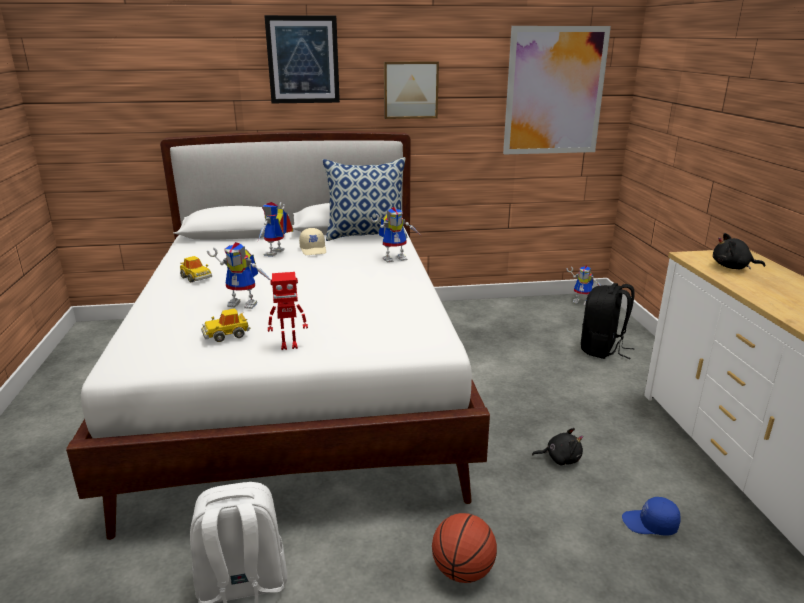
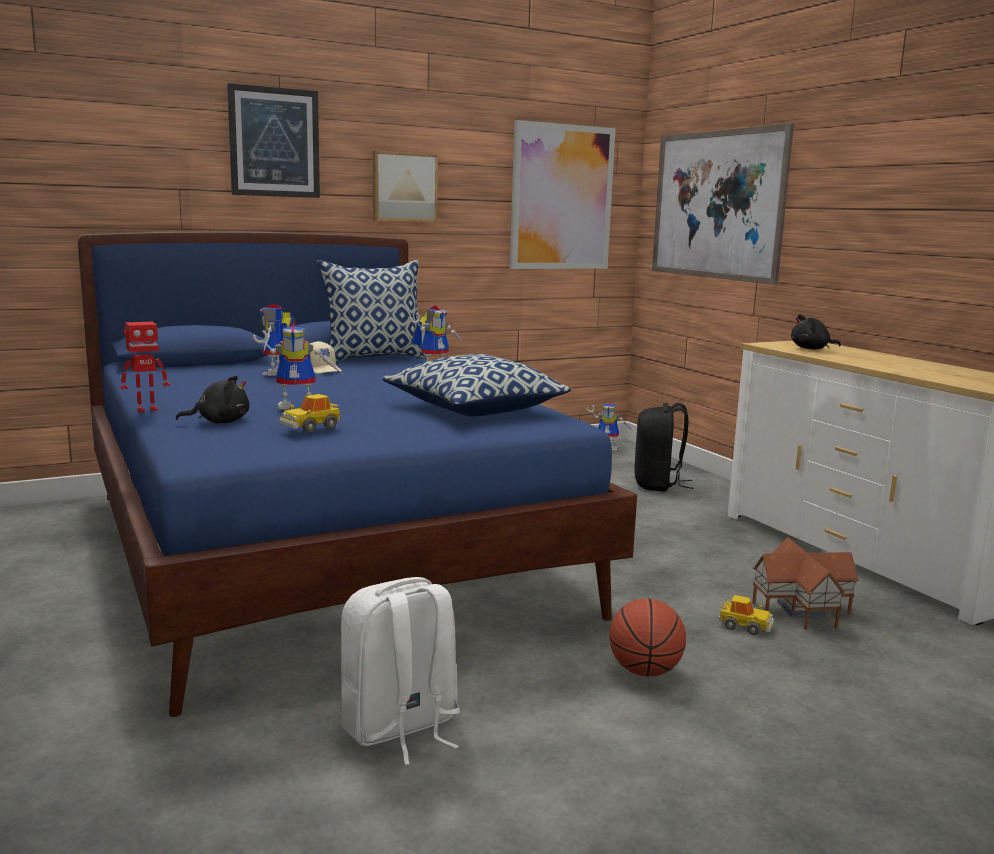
camera: 20 degrees left, 10 degrees down
white bed [66,131,490,540] -> blue bed [77,232,637,717]
toy car [180,256,212,282] -> toy car moved to [719,595,775,635]
toy robot [268,272,308,350] -> toy robot moved to [121,322,170,412]
black plush toy [532,428,583,465] -> black plush toy moved to [176,376,250,424]
blue cap [622,497,681,536] -> toy house [752,537,859,630]
none -> pillow [382,354,571,417]
none -> picture [652,123,794,285]

